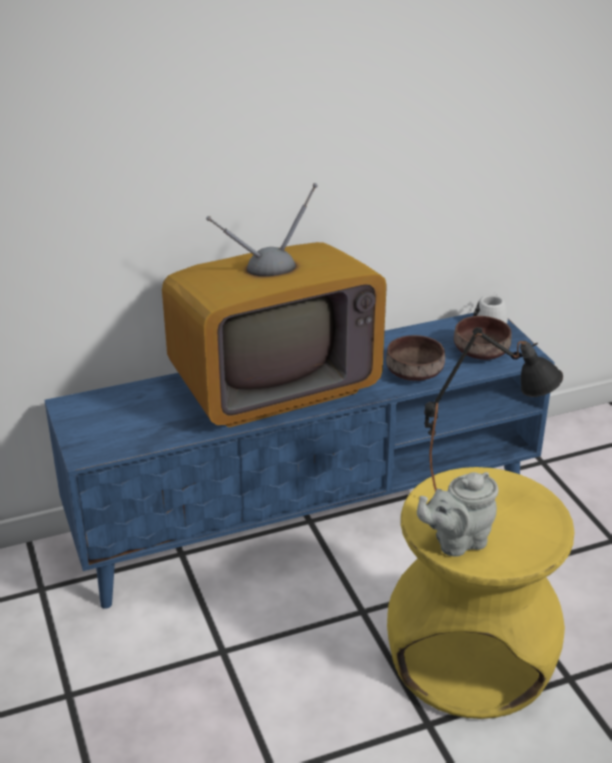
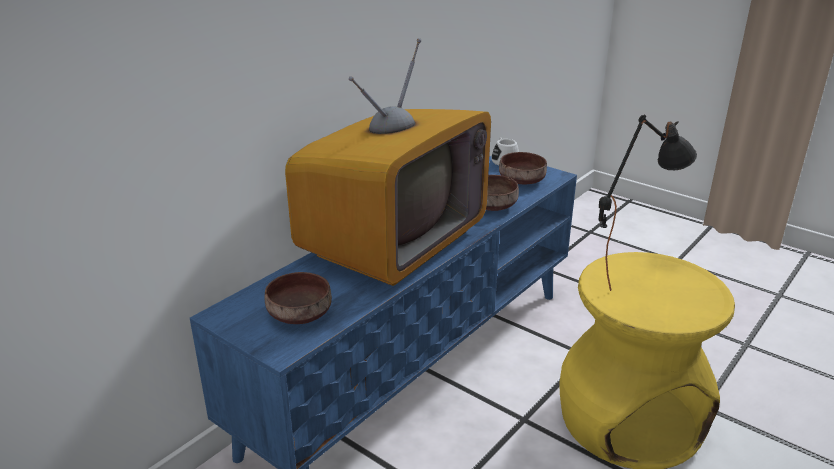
camera: 30 degrees left, 5 degrees down
grey teapot [417,472,499,556] -> none
none -> brown bowl [265,272,332,324]

